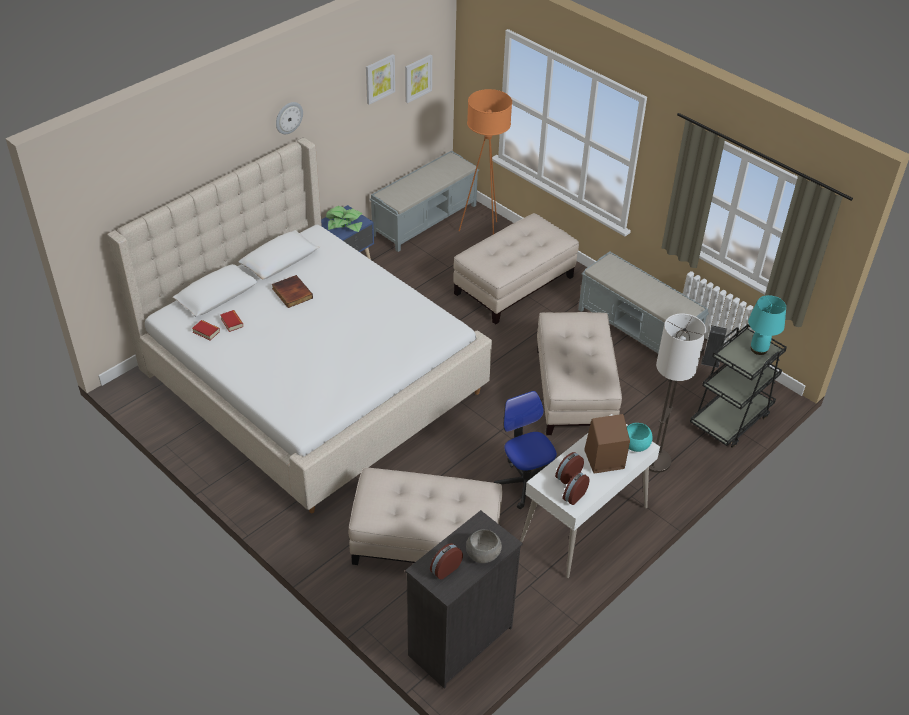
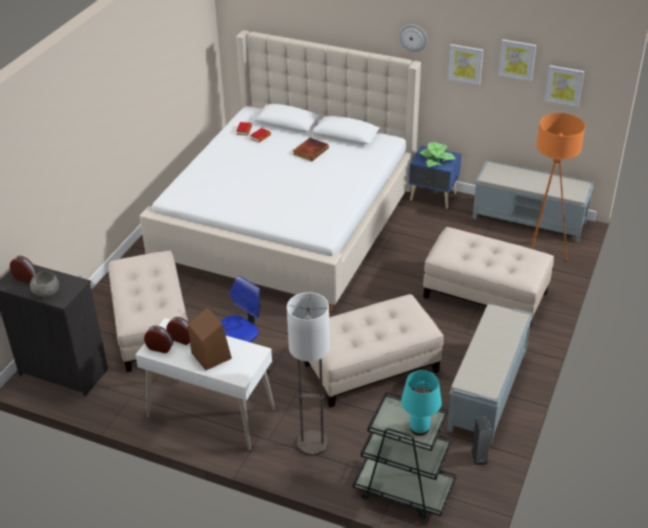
camera: 70 degrees right, 5 degrees down
turquoise bowl [627,423,652,452] -> none
none -> picture [448,44,483,85]

